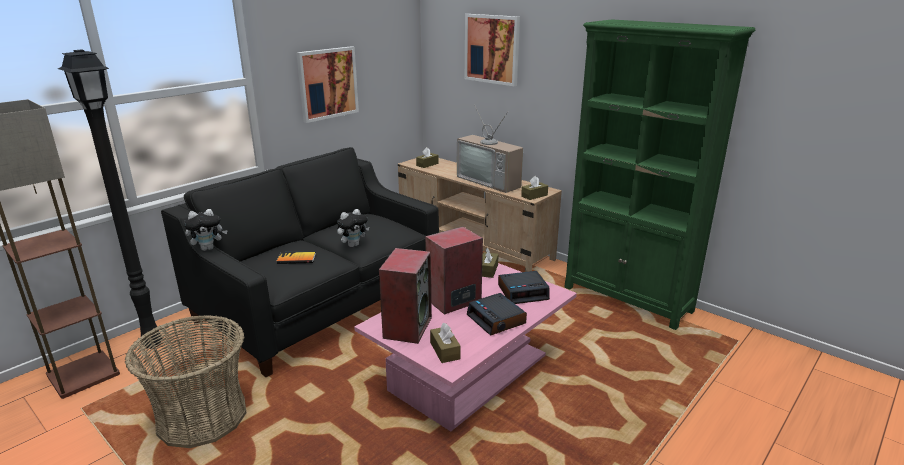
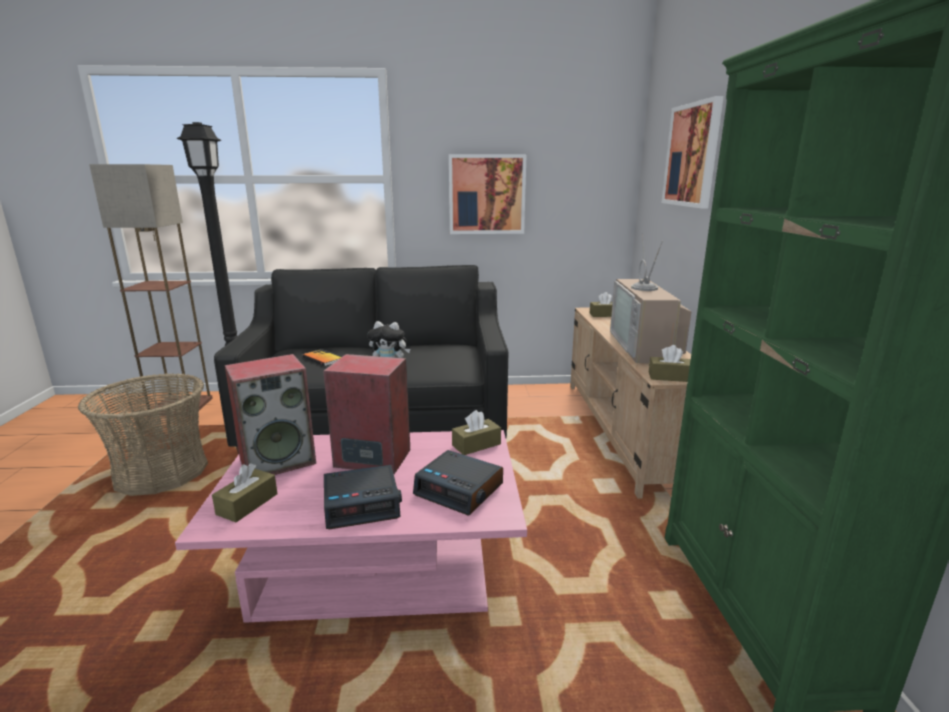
camera: 45 degrees right, 5 degrees down
plush toy [184,209,228,251] -> none
alarm clock [467,293,527,336] -> alarm clock turned 120 degrees counterclockwise [324,465,402,529]

